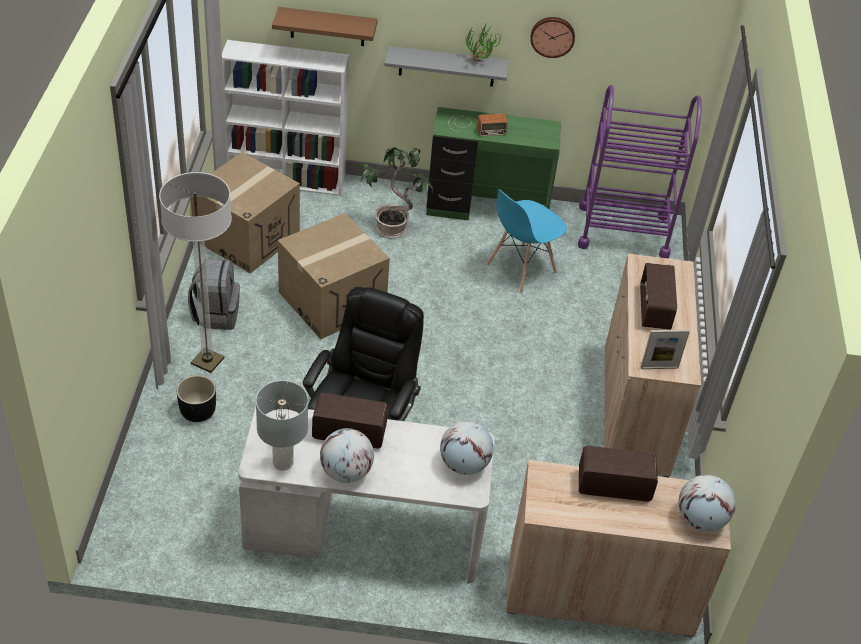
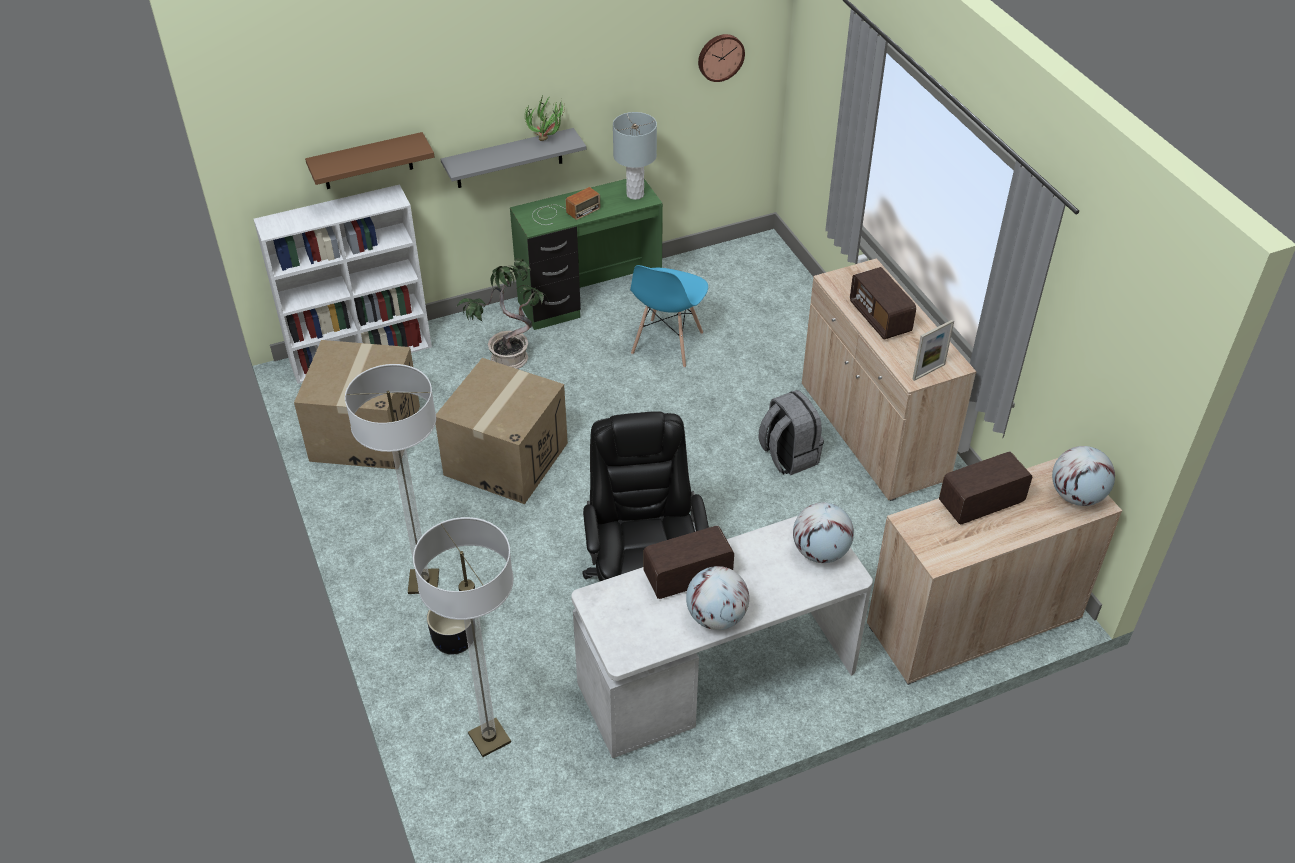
camera: 25 degrees left, 0 degrees up
grey backpack [188,259,240,330] -> grey backpack moved to [759,390,824,475]
grey table lamp [256,380,308,471] -> grey table lamp moved to [613,112,657,200]
wall clock [530,17,575,58] -> wall clock moved to [698,34,745,82]
purple cart [578,85,702,258] -> none
none -> floor lamp [413,517,514,757]

